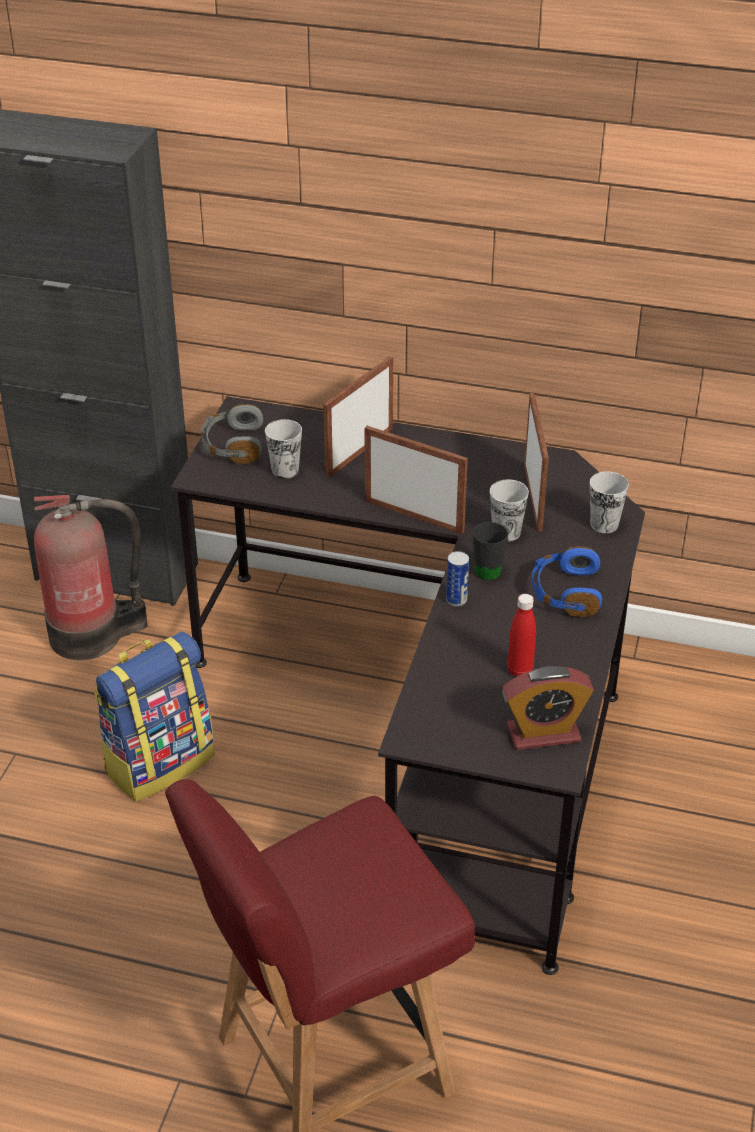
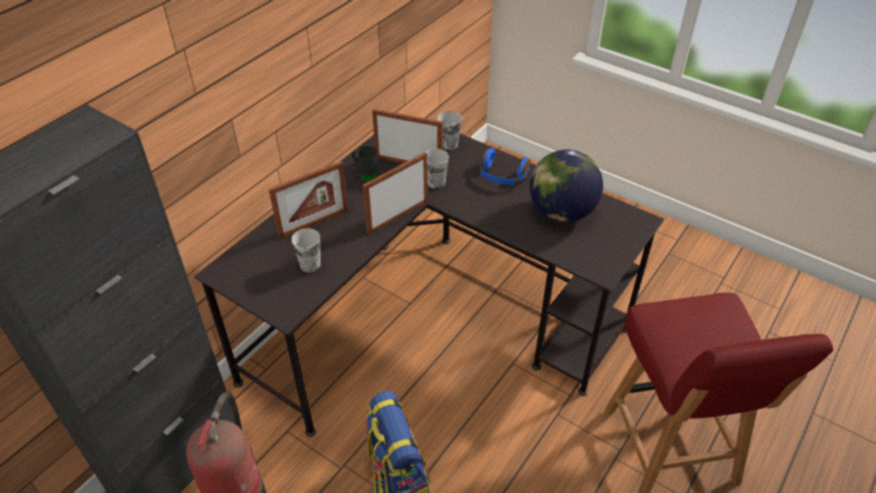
camera: 70 degrees left, 5 degrees up
grey headphones [201,404,263,464] -> none
picture frame [323,356,393,478] -> picture frame turned 90 degrees counterclockwise [269,161,348,239]
can [446,551,469,607] -> none
black mug [473,522,508,580] -> black mug moved to [352,146,377,182]
alarm clock [502,666,594,750] -> none
red bottle [508,594,536,677] -> globe [530,149,603,222]

